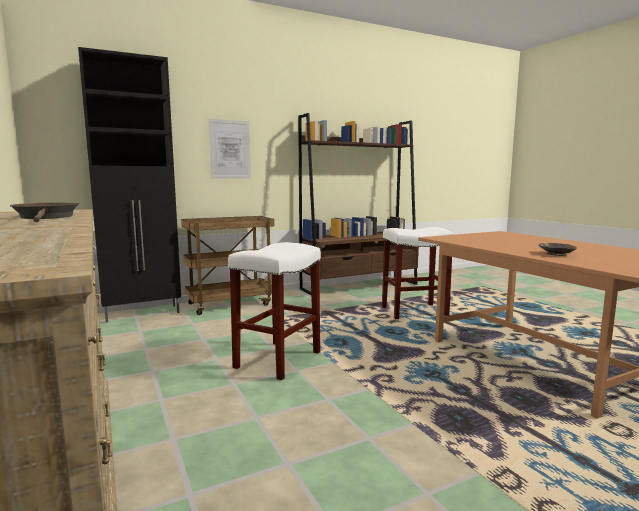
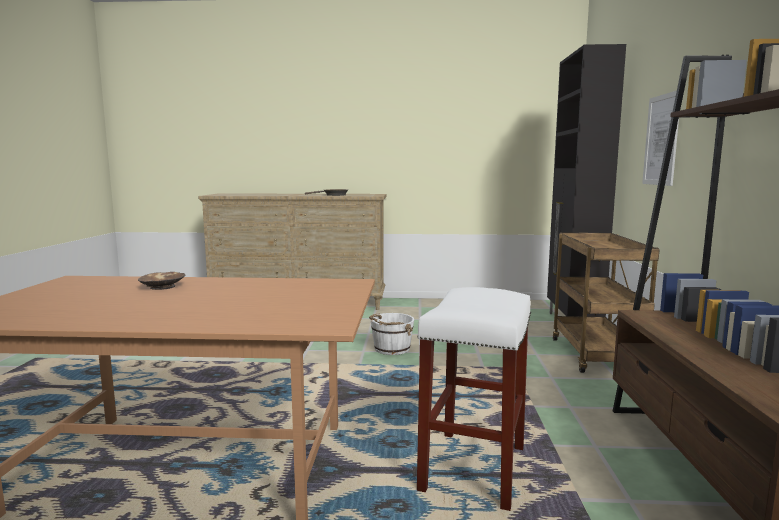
camera: 120 degrees right, 0 degrees up
white stool [228,242,321,380] -> white bucket [369,313,414,355]

